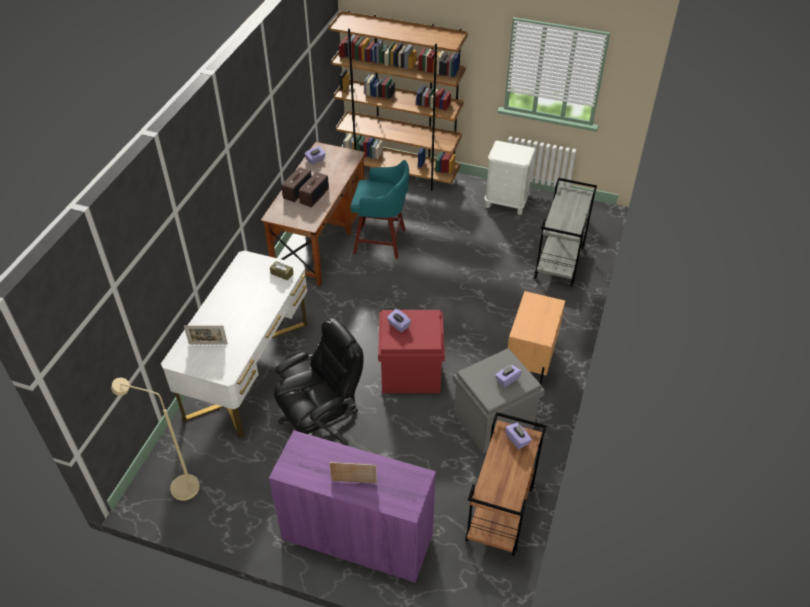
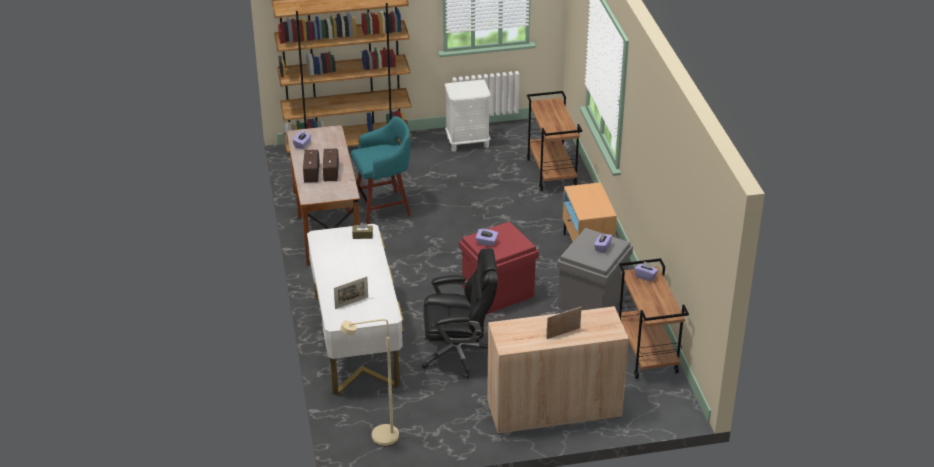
camera: 30 degrees left, 10 degrees down
purple cabinet [269,430,436,583] -> beige cabinet [487,306,629,435]
black office chair [274,317,363,446] -> black office chair turned 60 degrees clockwise [422,248,498,379]
grey cart [534,178,597,287] -> brown cart [527,91,582,191]

